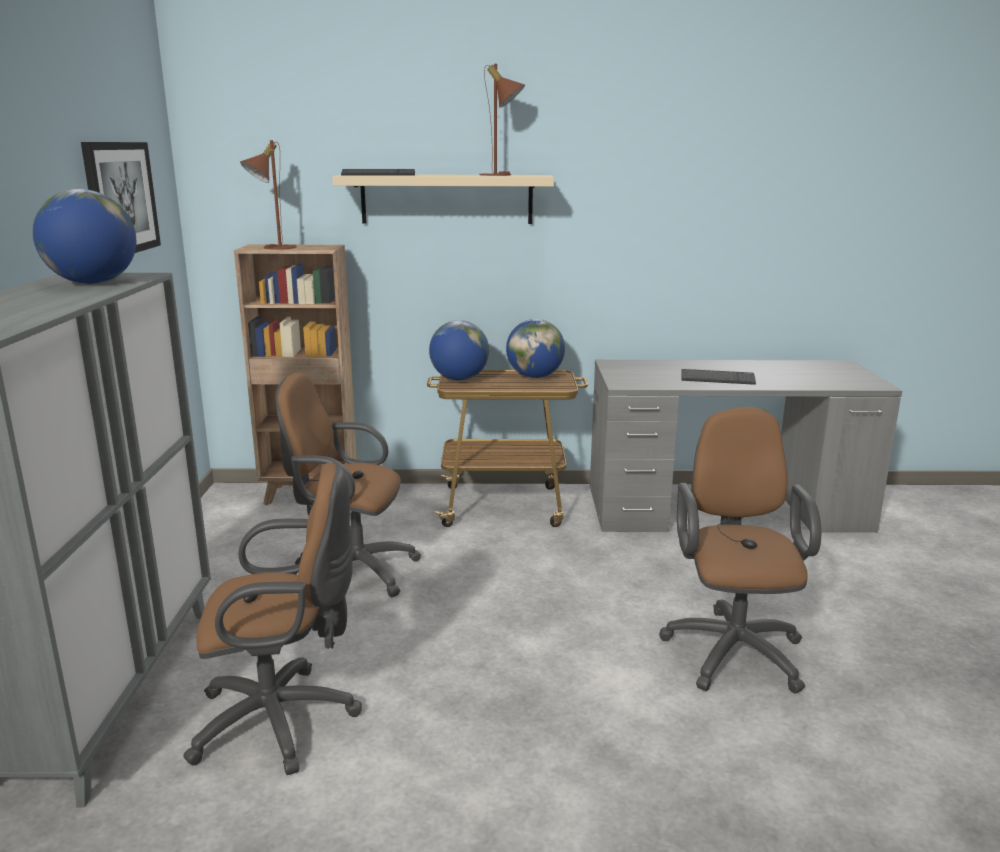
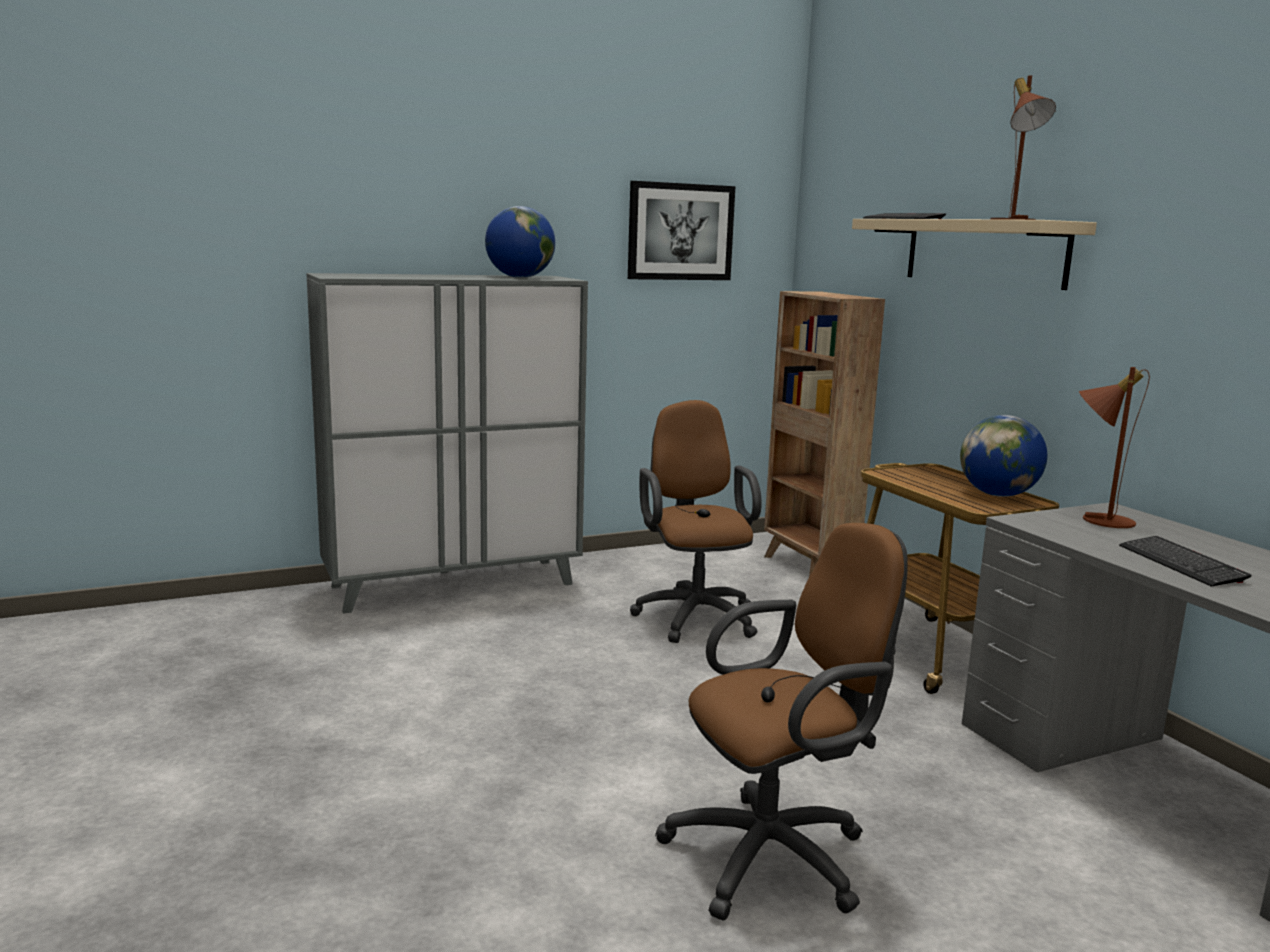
camera: 65 degrees right, 5 degrees down
brown office chair [183,463,362,775] -> none
brown table lamp [240,140,296,250] -> brown table lamp moved to [1079,367,1150,528]
globe [429,320,489,380] -> none

